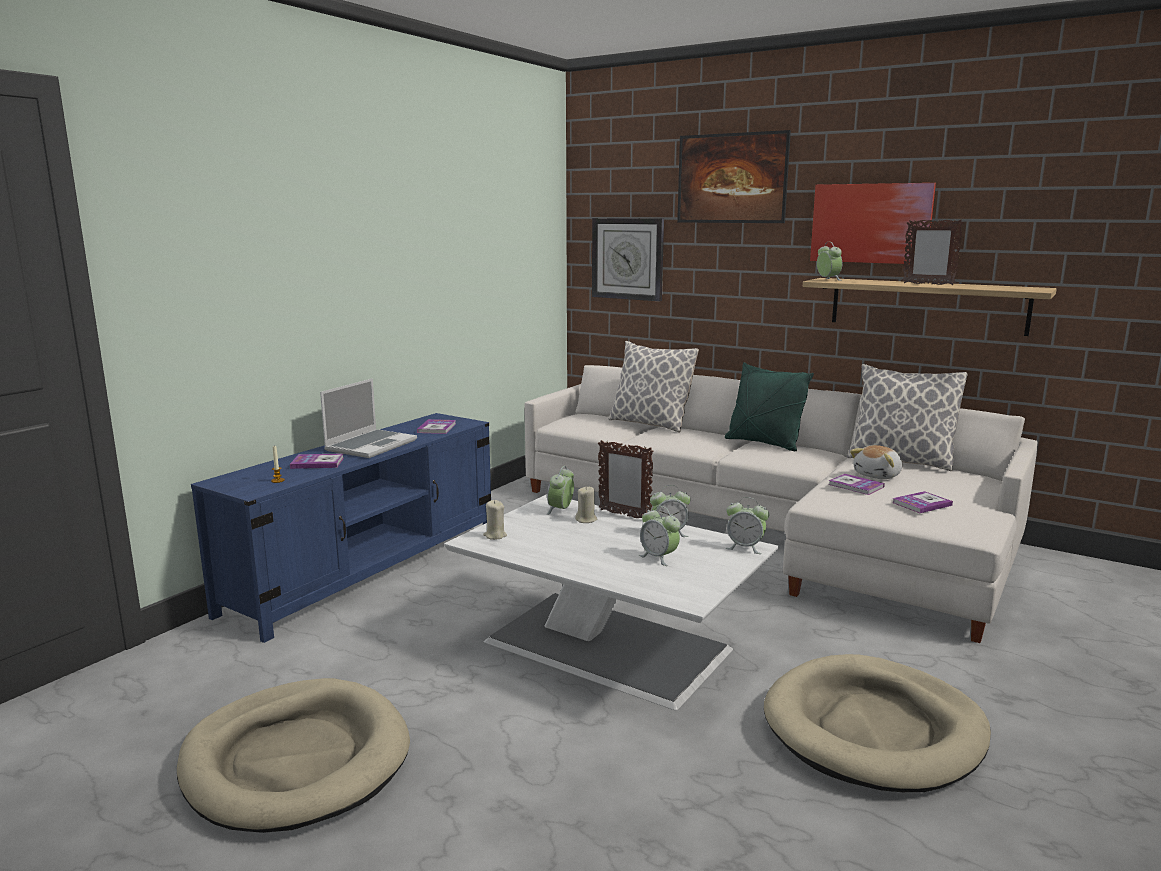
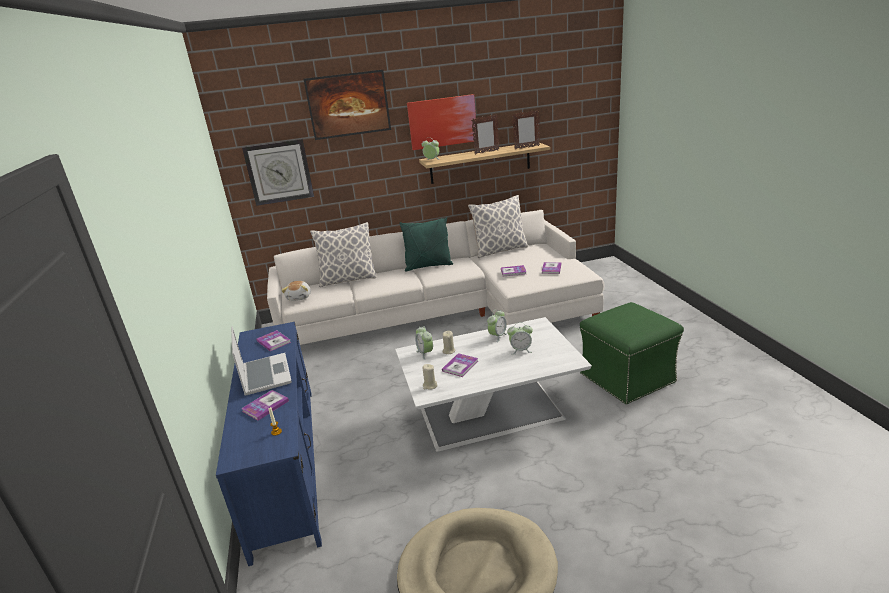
camera: 45 degrees left, 10 degrees up
picture frame [598,440,654,518] -> picture frame moved to [512,110,540,149]
alarm clock [726,497,769,554] -> none
beige dog bed [764,654,991,792] -> green ottoman [580,302,684,404]
plush toy [850,445,902,479] -> plush toy moved to [281,281,311,301]
none -> book [442,353,478,377]

